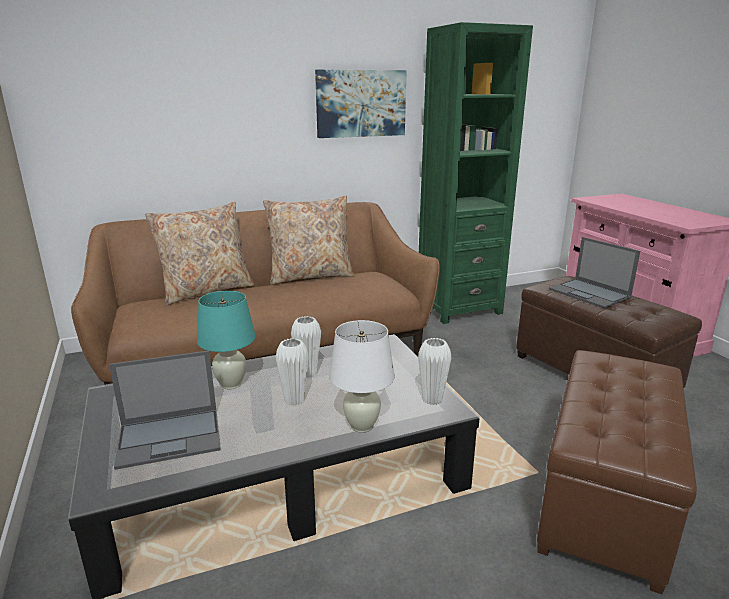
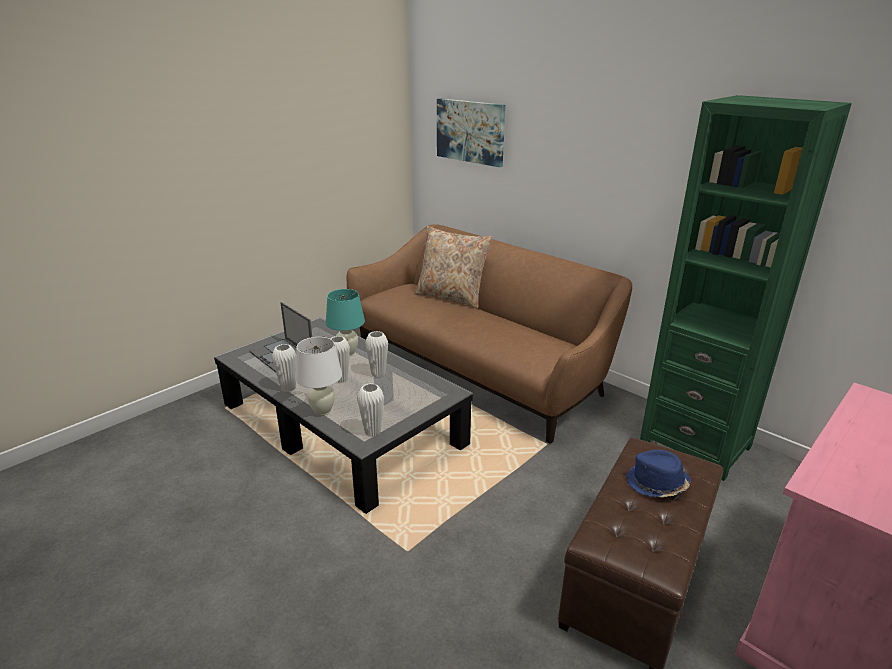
camera: 65 degrees right, 5 degrees up
beige pillow [263,195,354,285] -> none
picture [315,70,407,138] -> picture moved to [437,98,505,167]
brown ottoman [537,350,697,594] -> none
laptop [549,237,640,308] -> blue hat [626,450,691,497]
none -> white vase [272,344,296,392]

